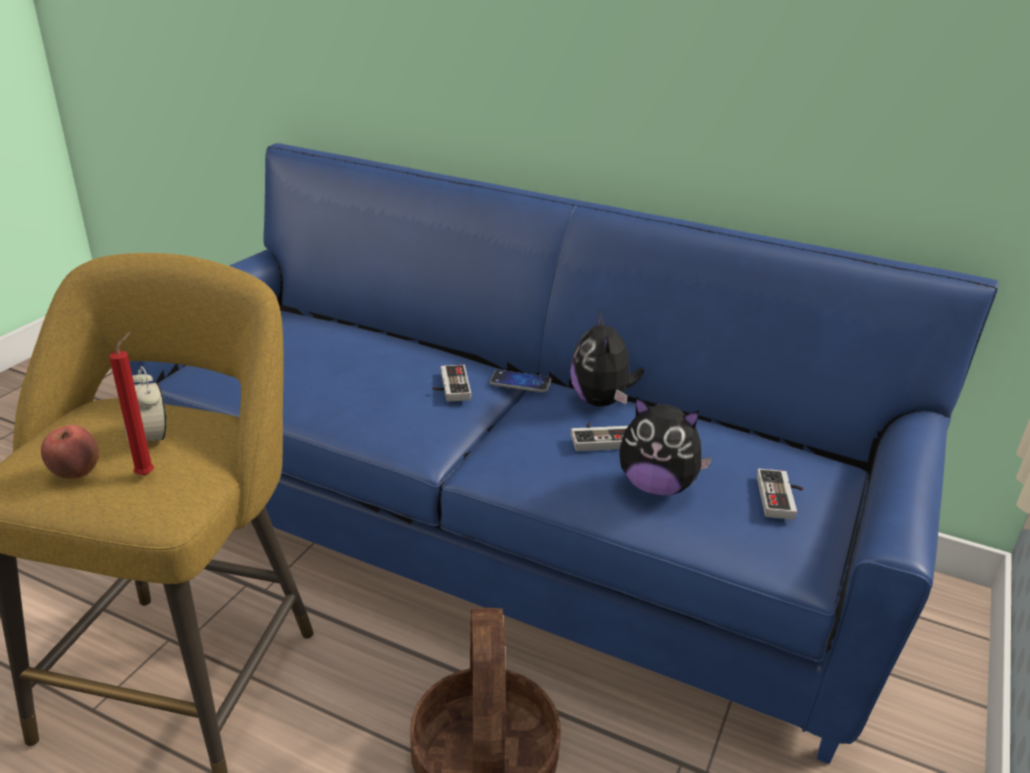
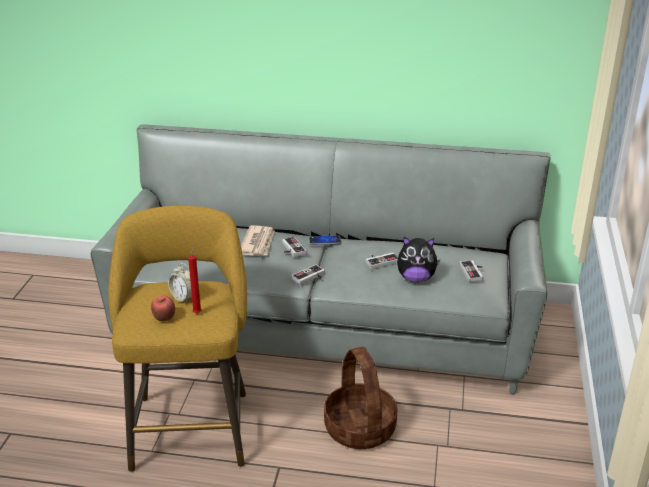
camera: 15 degrees left, 0 degrees up
blue sofa [129,143,999,764] -> grey sofa [91,124,551,394]
plush toy [570,311,644,407] -> none
none -> newspaper [241,225,275,256]
none -> game controller [292,264,325,285]

